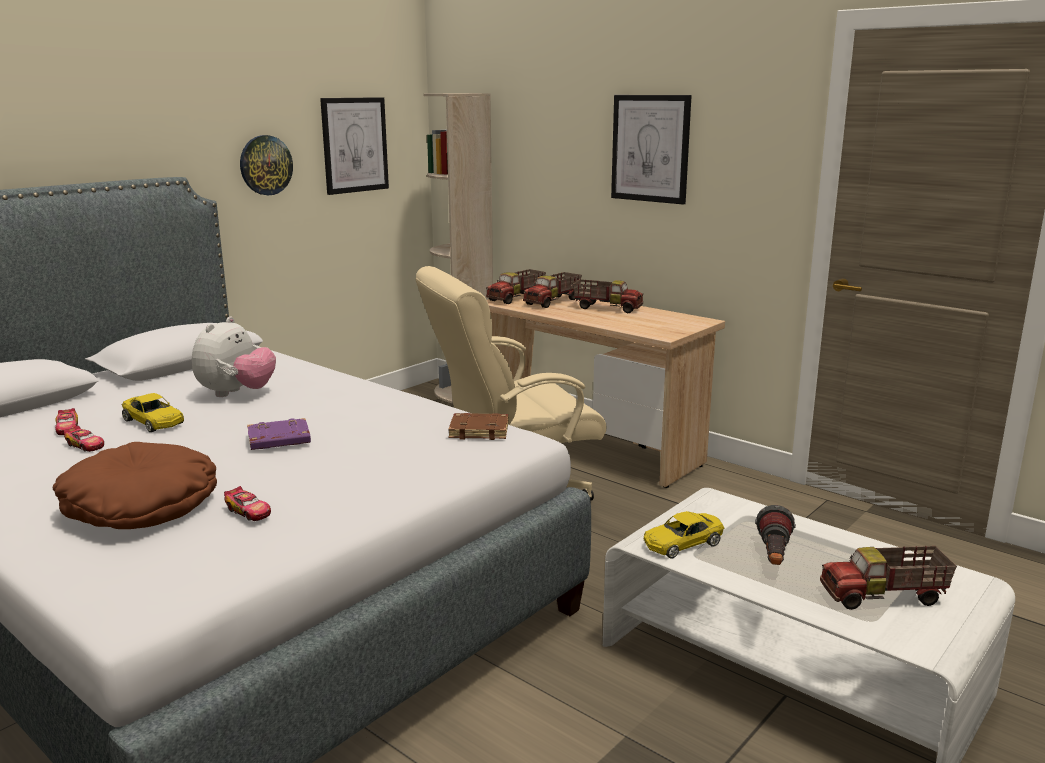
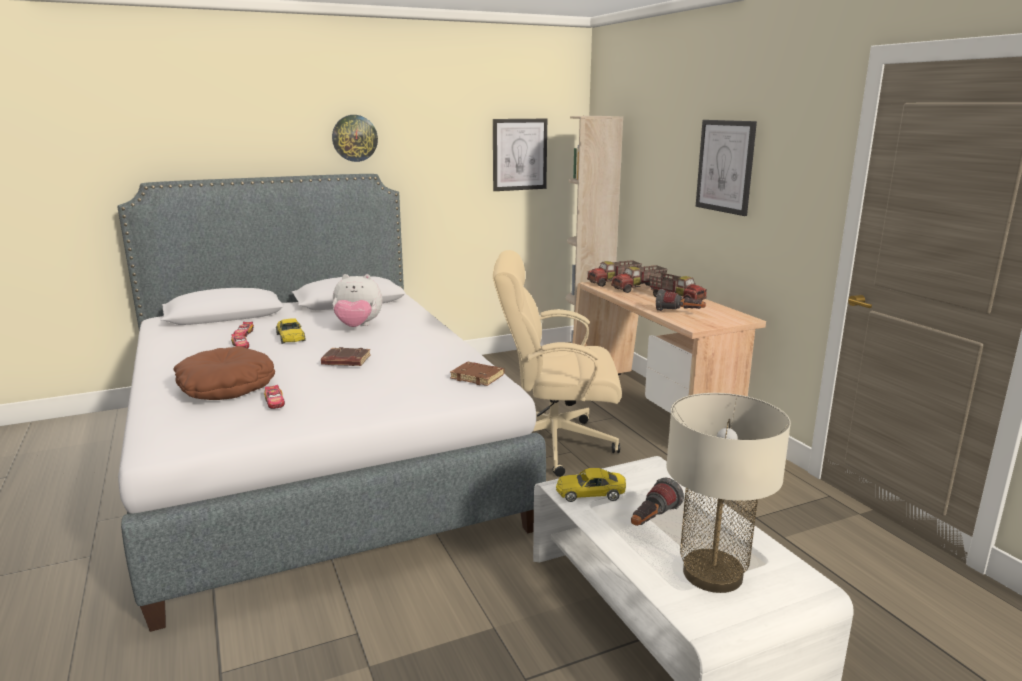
camera: 25 degrees right, 0 degrees up
plush toy [192,317,276,397] -> plush toy turned 45 degrees clockwise [332,274,383,327]
wall clock [240,135,293,195] -> wall clock moved to [332,115,378,162]
purple book [247,418,311,450] -> brown book [321,347,371,366]
toy truck [820,546,957,610] -> table lamp [666,393,791,593]
none -> flashlight [656,289,706,311]

